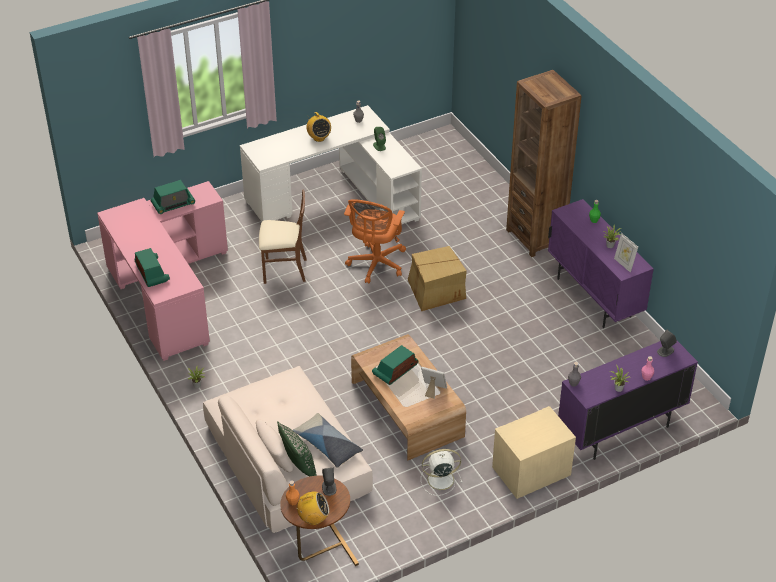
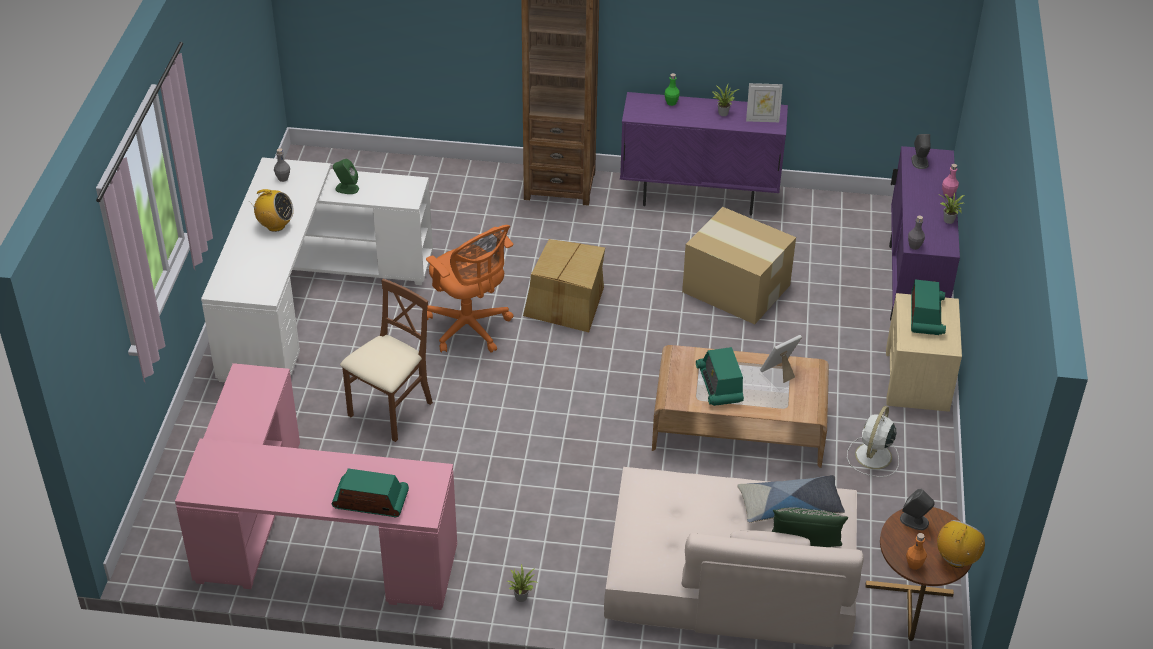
camera: 55 degrees left, 0 degrees up
radio [151,180,195,214] -> radio moved to [911,279,946,335]
none -> cardboard box [682,207,796,324]

